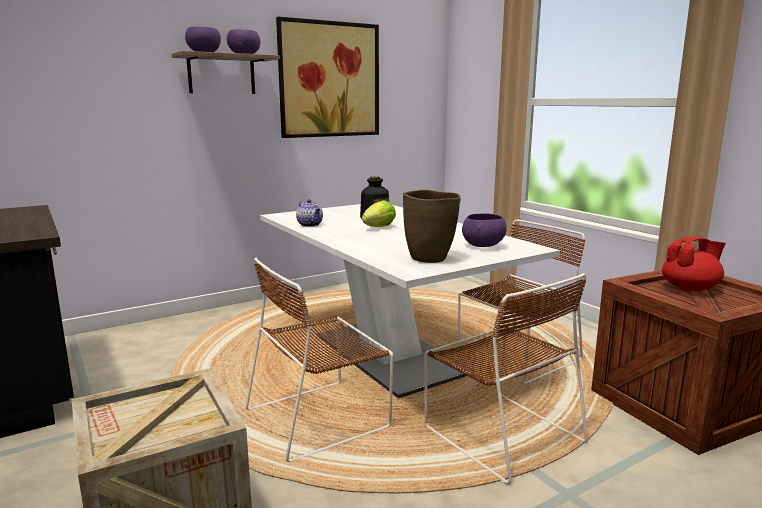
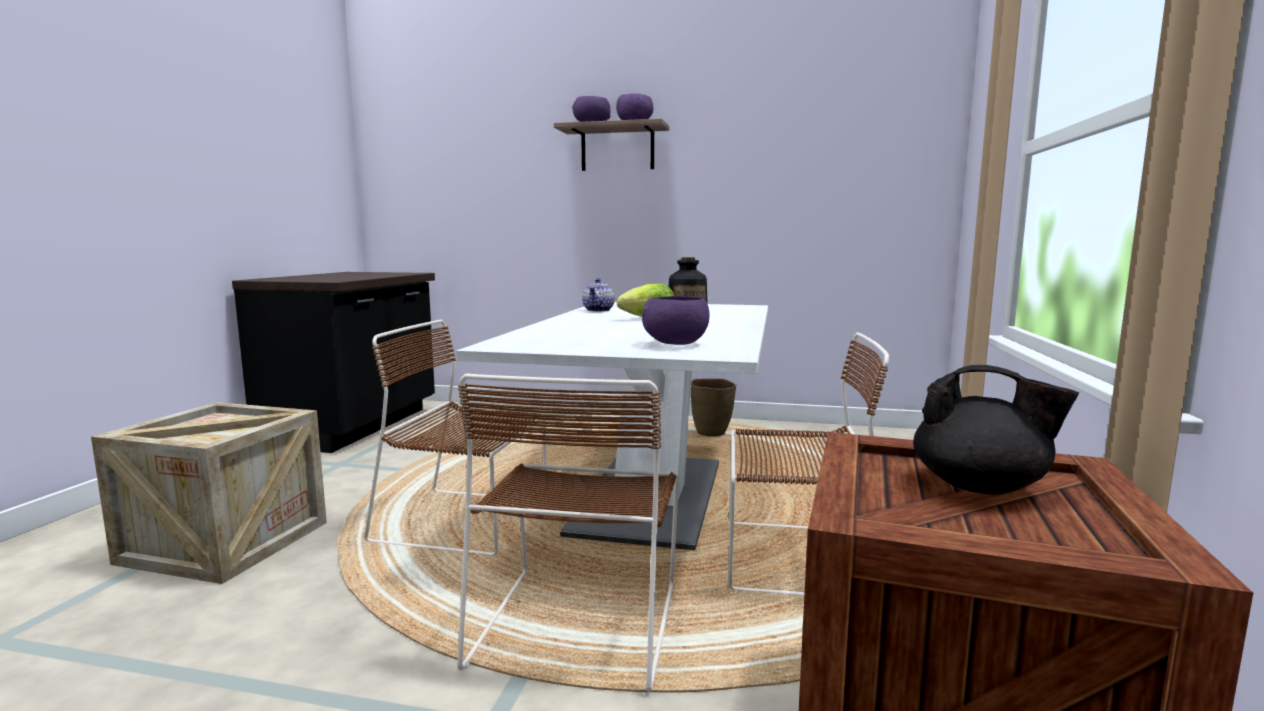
camera: 45 degrees right, 5 degrees down
picture [276,17,379,138] -> none
brown vase [403,190,461,263] -> brown vase moved to [691,378,736,436]
red teapot [662,236,726,292] -> black teapot [913,365,1079,495]

